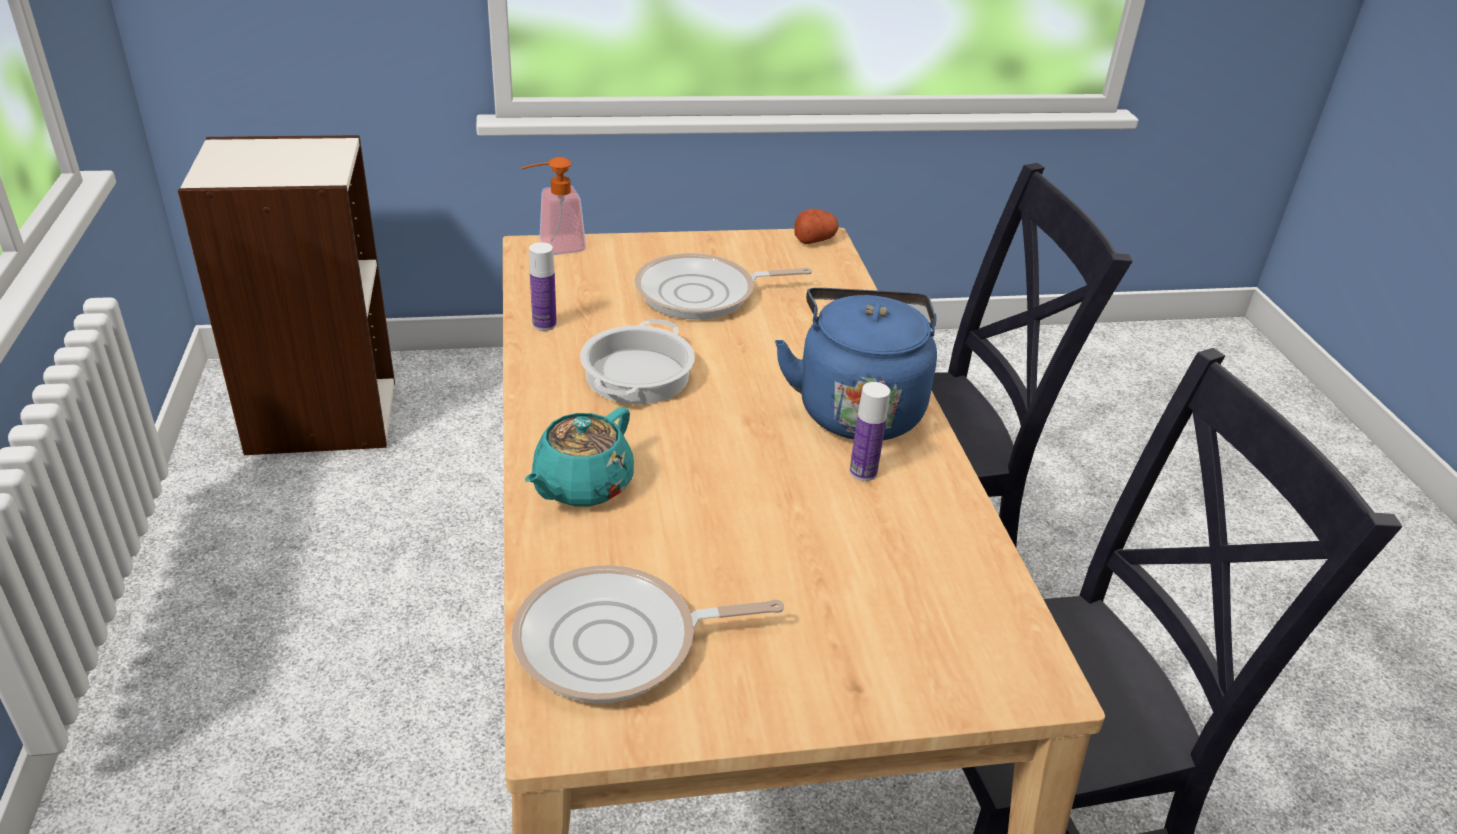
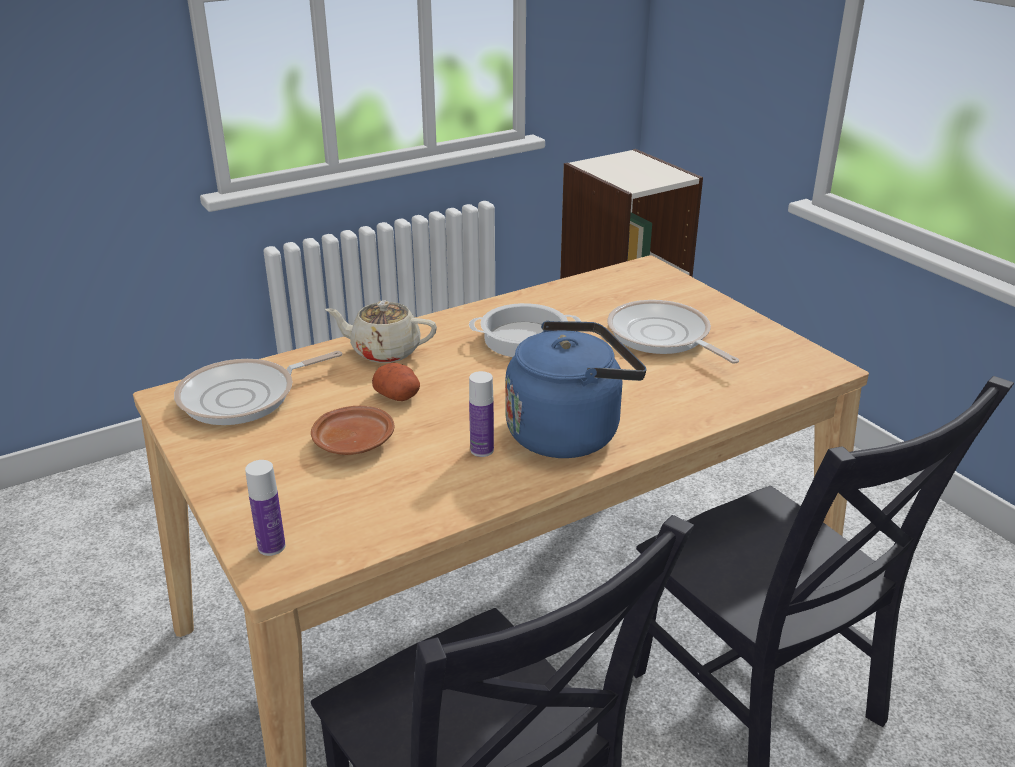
camera: 70 degrees right, 5 degrees down
frying pan [511,565,784,703] -> frying pan turned 90 degrees counterclockwise [174,351,342,425]
soap dispenser [521,157,586,255] -> none
turquoise teapot [525,407,634,507] -> beige teapot [325,300,437,363]
bottle [529,242,557,331] -> bottle moved to [245,460,285,556]
potato [794,209,839,244] -> potato moved to [372,363,420,401]
none -> brown plate [311,406,394,455]

